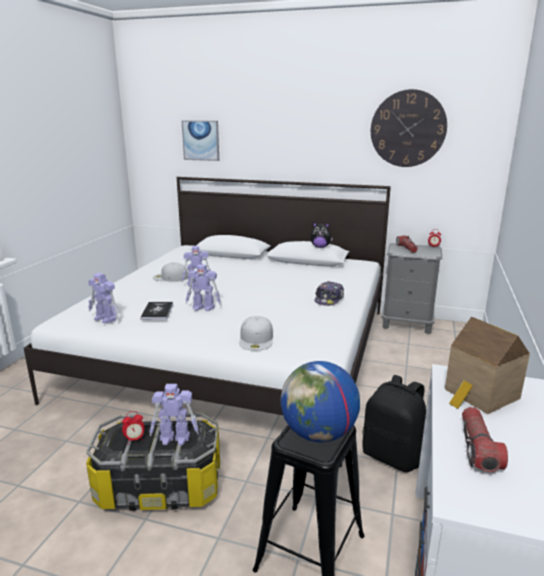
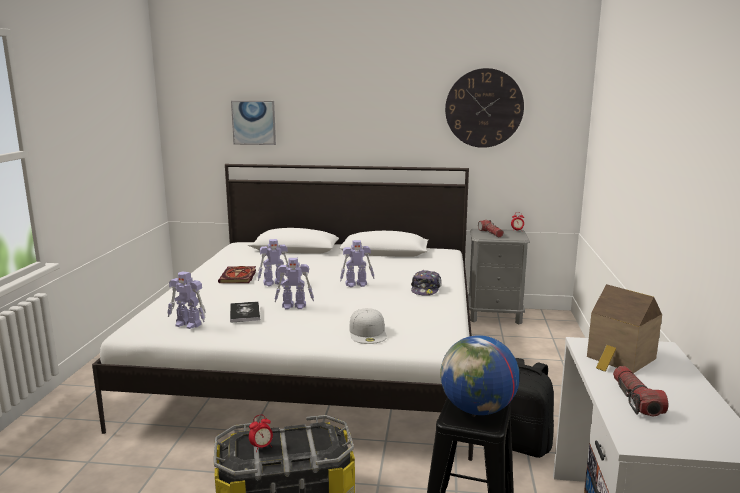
camera: 10 degrees left, 5 degrees down
toy robot [150,384,199,445] -> toy robot moved to [340,240,375,287]
white cap [153,262,188,282] -> book [218,266,256,283]
plush toy [311,223,333,248] -> none

